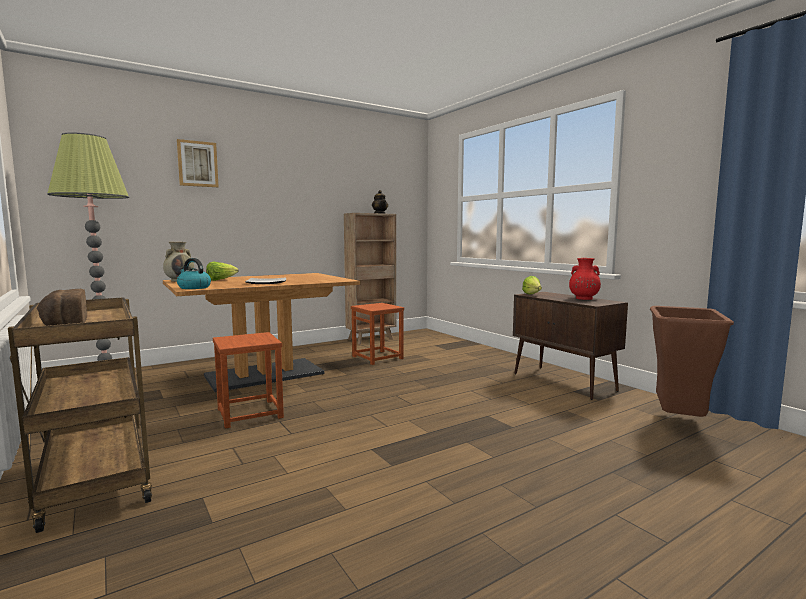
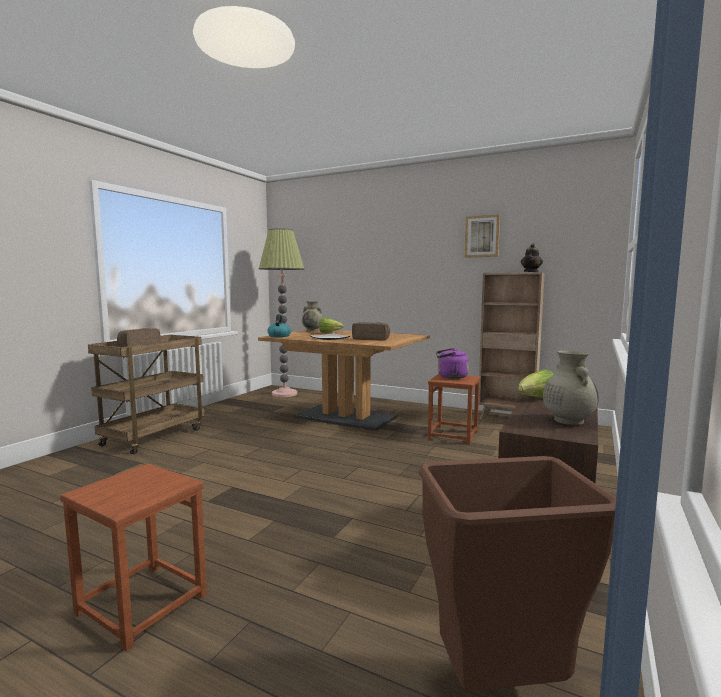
camera: 60 degrees right, 0 degrees up
picture [177,139,219,187] -> picture moved to [465,214,500,258]
brown stool [213,332,284,429] -> brown stool moved to [60,463,207,651]
red vase [569,258,601,300] -> beige vase [543,350,599,425]
none -> bread [352,322,390,341]
none -> purple kettle [436,348,469,379]

